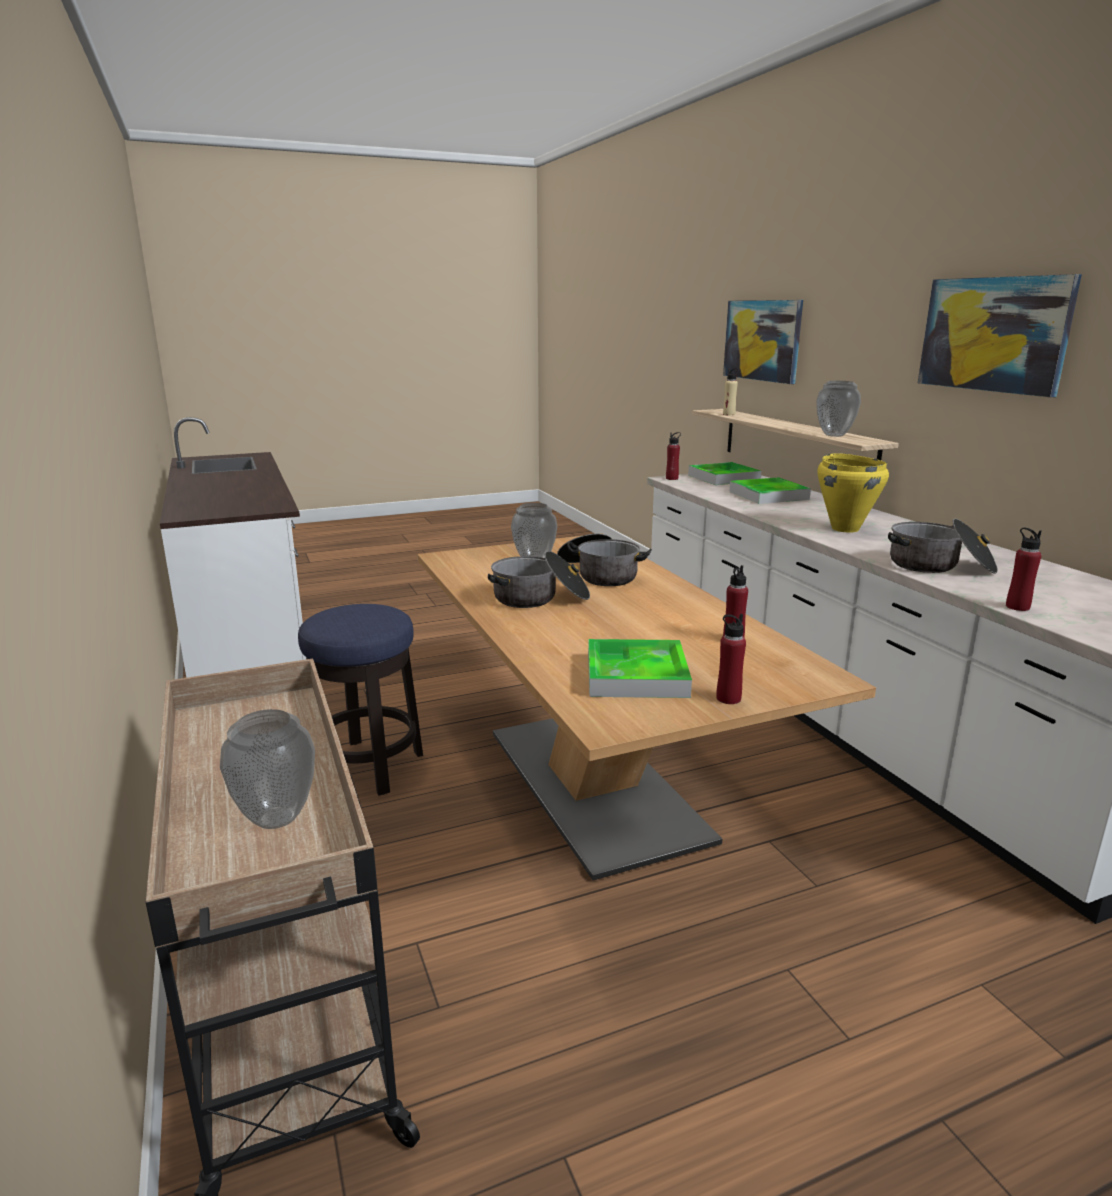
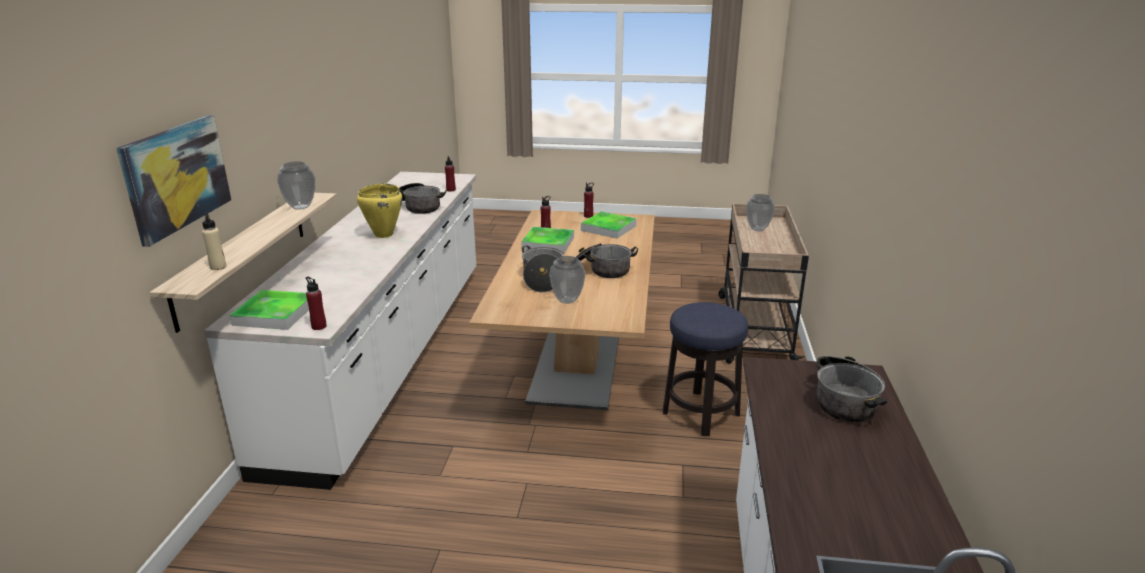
camera: 150 degrees left, 5 degrees up
tray [729,477,811,504] -> tray moved to [522,227,574,253]
picture [918,274,1082,397] -> none
none -> cooking pot [816,356,888,422]

